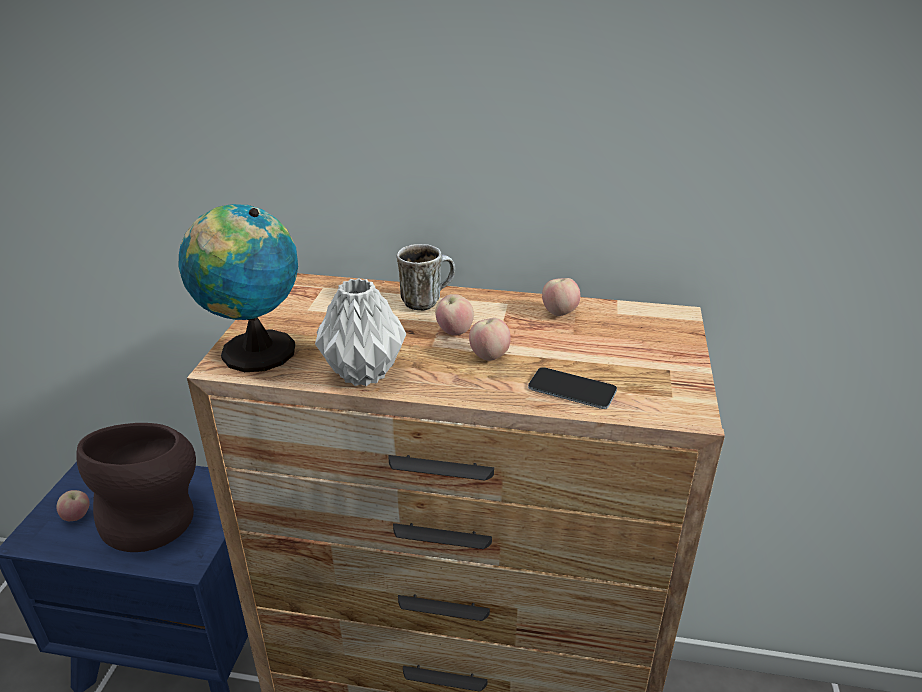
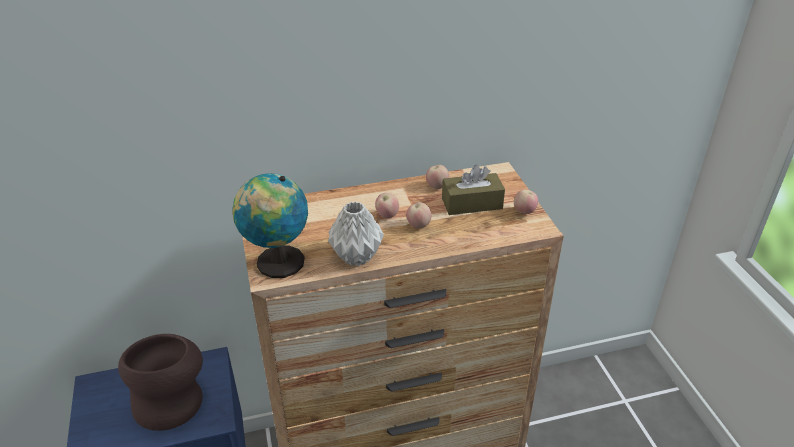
camera: 25 degrees left, 5 degrees up
apple [57,490,90,521] -> apple moved to [514,190,538,214]
mug [397,244,455,311] -> none
phone [528,367,617,409] -> none
none -> brown tissue box [442,165,505,215]

